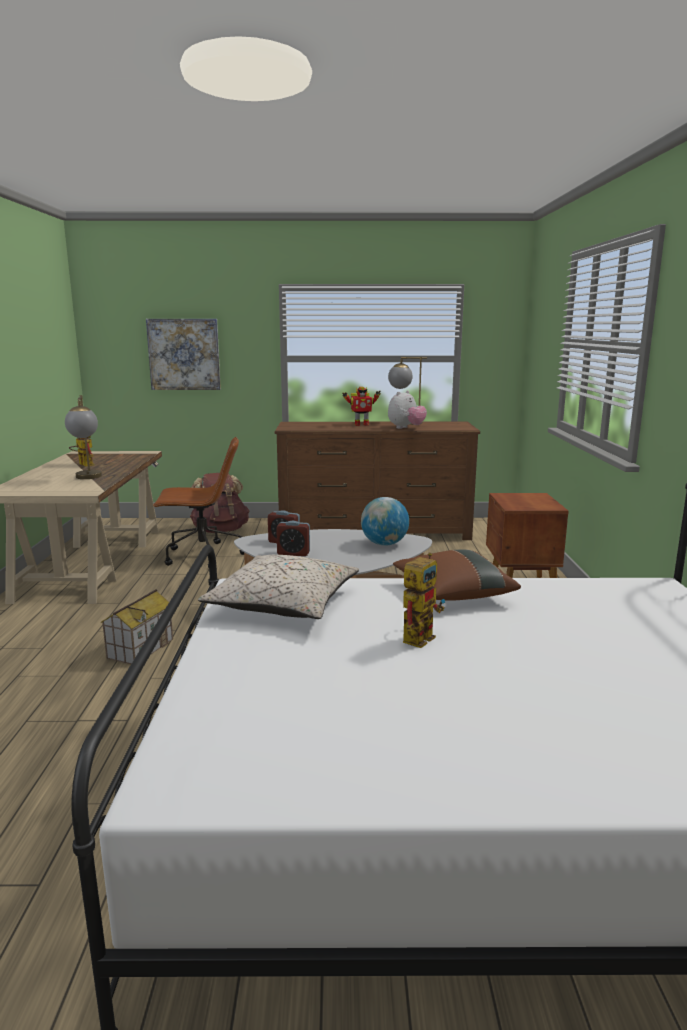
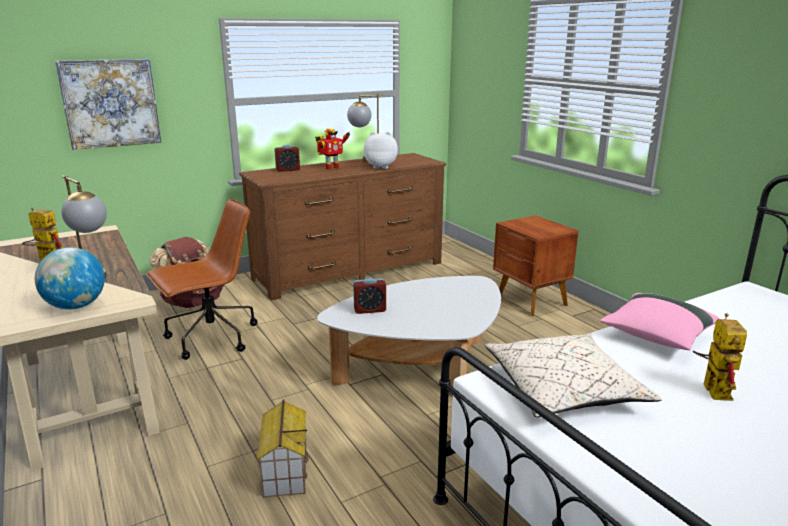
camera: 30 degrees left, 5 degrees up
alarm clock [276,521,310,556] -> alarm clock moved to [274,145,300,172]
globe [361,497,409,546] -> globe moved to [35,247,105,309]
plush toy [388,391,427,429] -> plush toy turned 105 degrees counterclockwise [363,132,398,169]
brown pillow [393,549,521,601] -> pink pillow [600,293,720,350]

